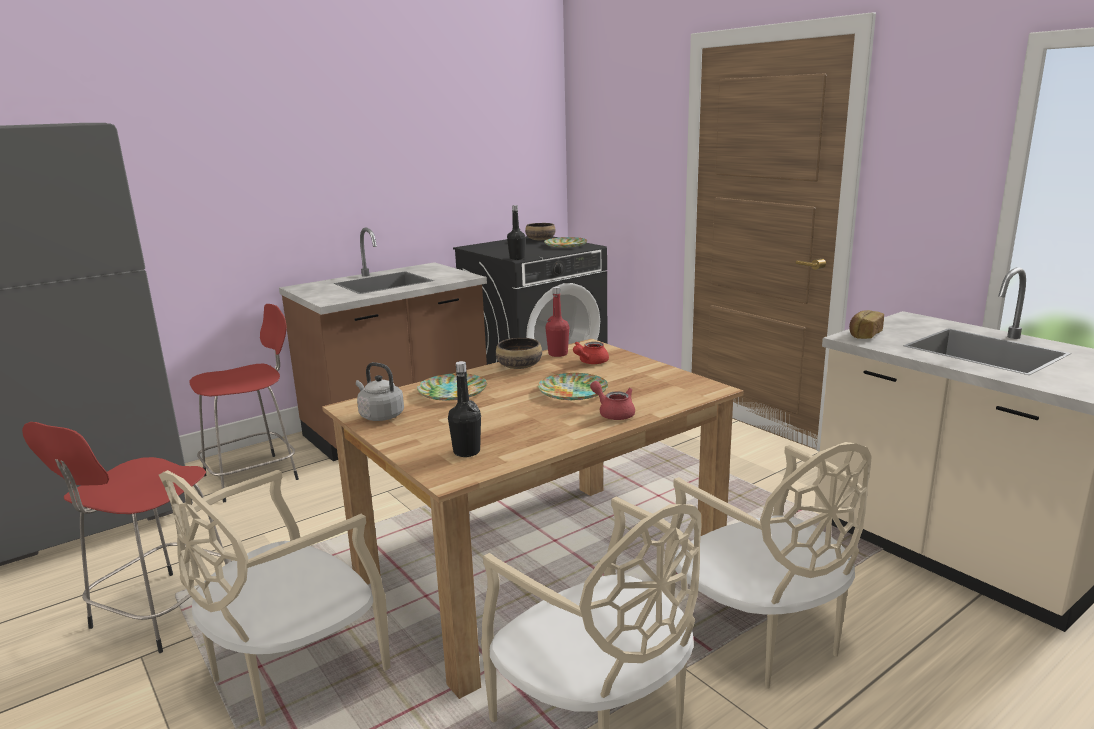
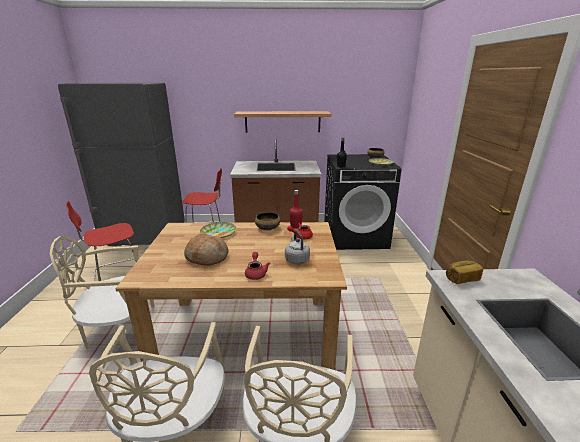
camera: 35 degrees right, 5 degrees up
grey kettle [356,362,404,421] -> grey kettle moved to [285,231,310,264]
black bottle [448,361,481,457] -> none
plate [538,373,608,400] -> none
none -> bread [184,233,229,266]
none -> shelf [234,111,332,133]

